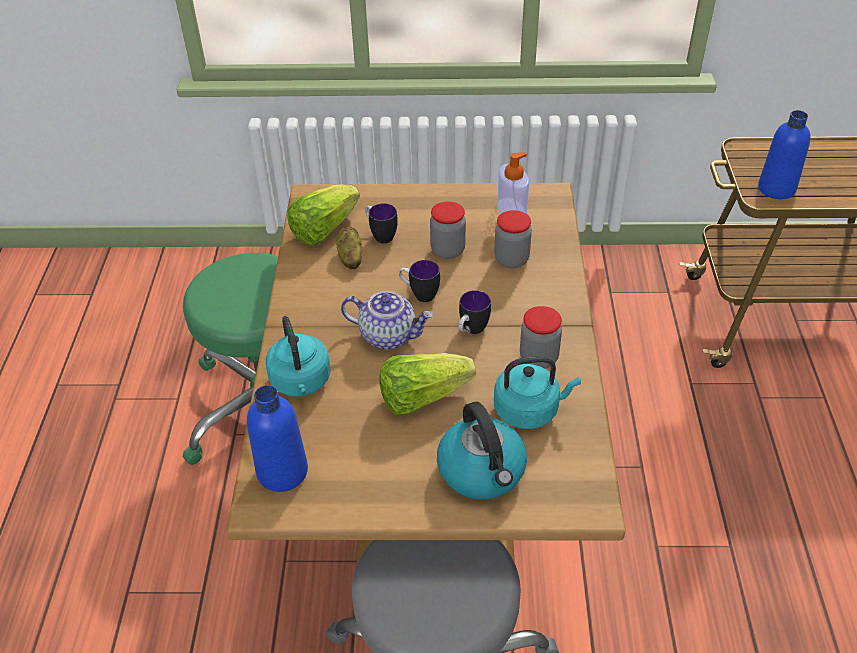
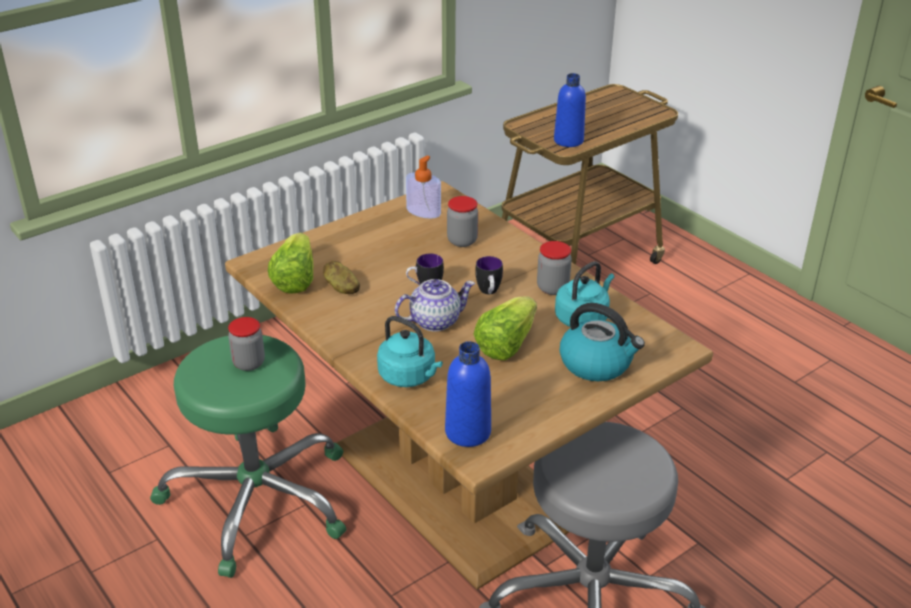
camera: 40 degrees left, 10 degrees down
mug [365,203,398,243] -> none
jar [430,202,466,259] -> jar moved to [228,317,265,371]

